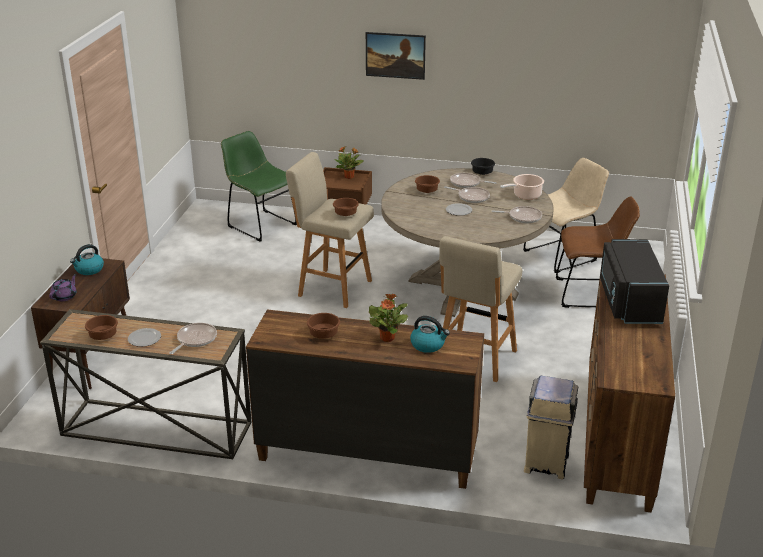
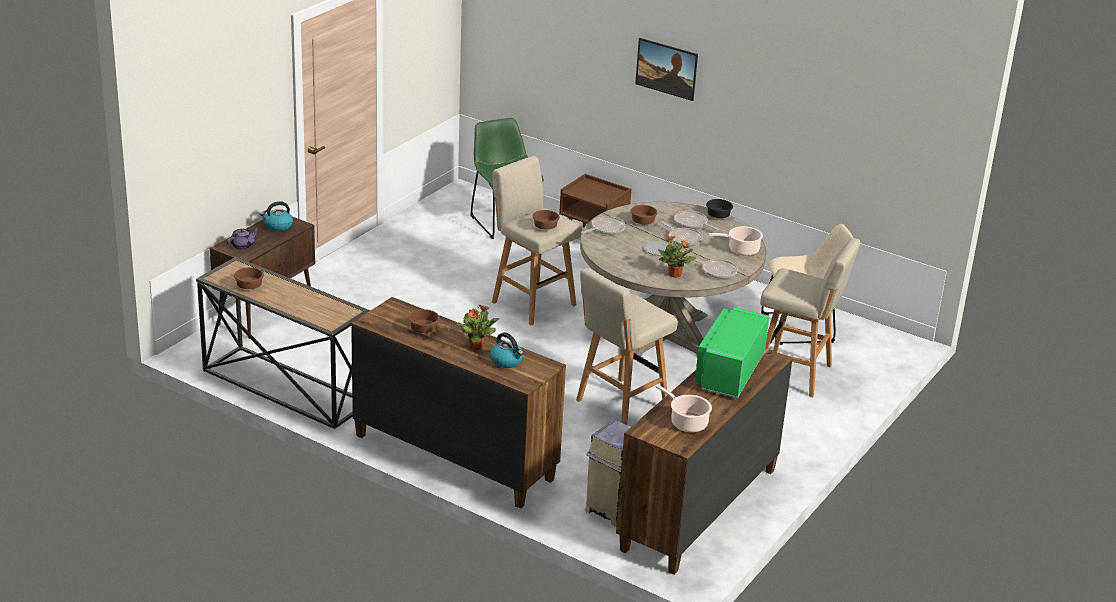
camera: 20 degrees right, 0 degrees up
plate [128,328,161,347] -> none
frying pan [170,323,217,354] -> frying pan moved to [581,216,625,235]
potted plant [334,146,364,179] -> potted plant moved to [658,236,696,278]
brown chair [556,196,640,308] -> beige stool [760,238,861,397]
black microwave [600,239,669,324] -> green microwave [695,307,769,398]
none -> cooking pot [656,385,712,432]

